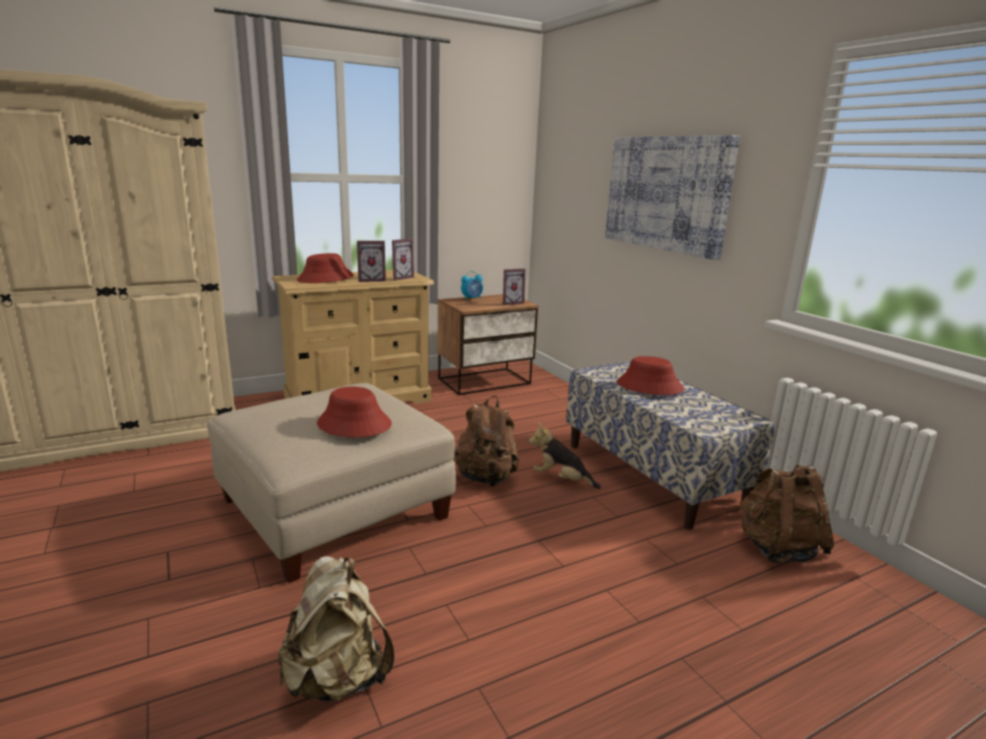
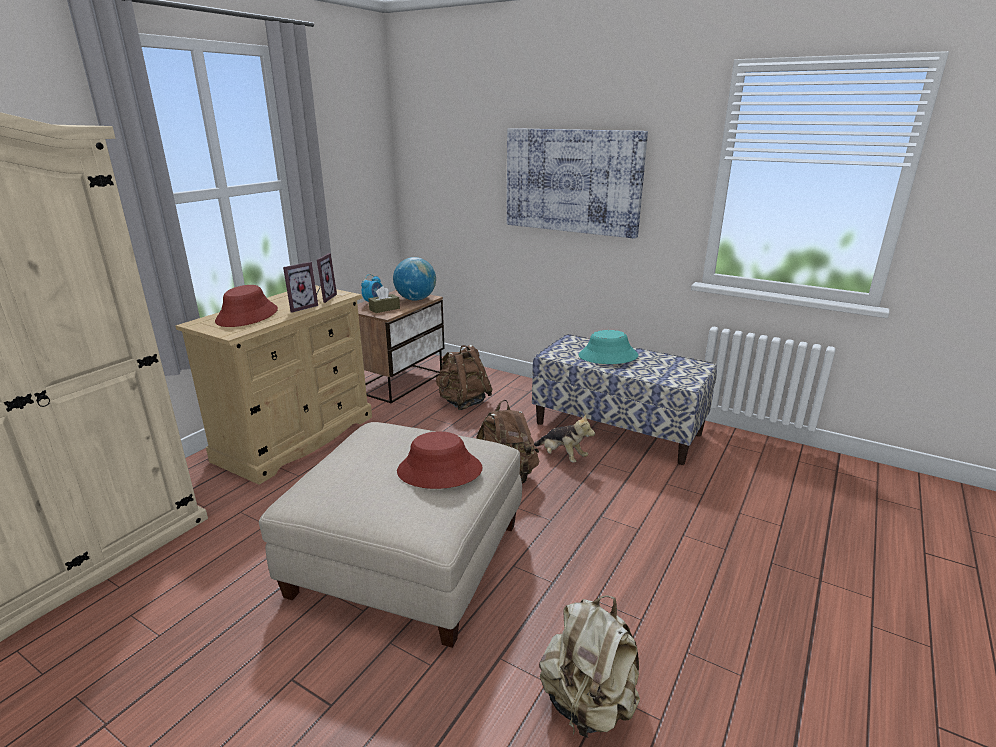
camera: 30 degrees left, 5 degrees up
picture frame [503,269,526,305] -> globe [393,257,436,301]
plush toy [529,423,601,489] -> plush toy turned 135 degrees counterclockwise [534,414,595,462]
red hat [617,356,684,395] -> turquoise hat [579,330,638,364]
brown backpack [740,465,834,564] -> brown backpack moved to [435,345,492,410]
none -> brown tissue box [368,286,400,313]

